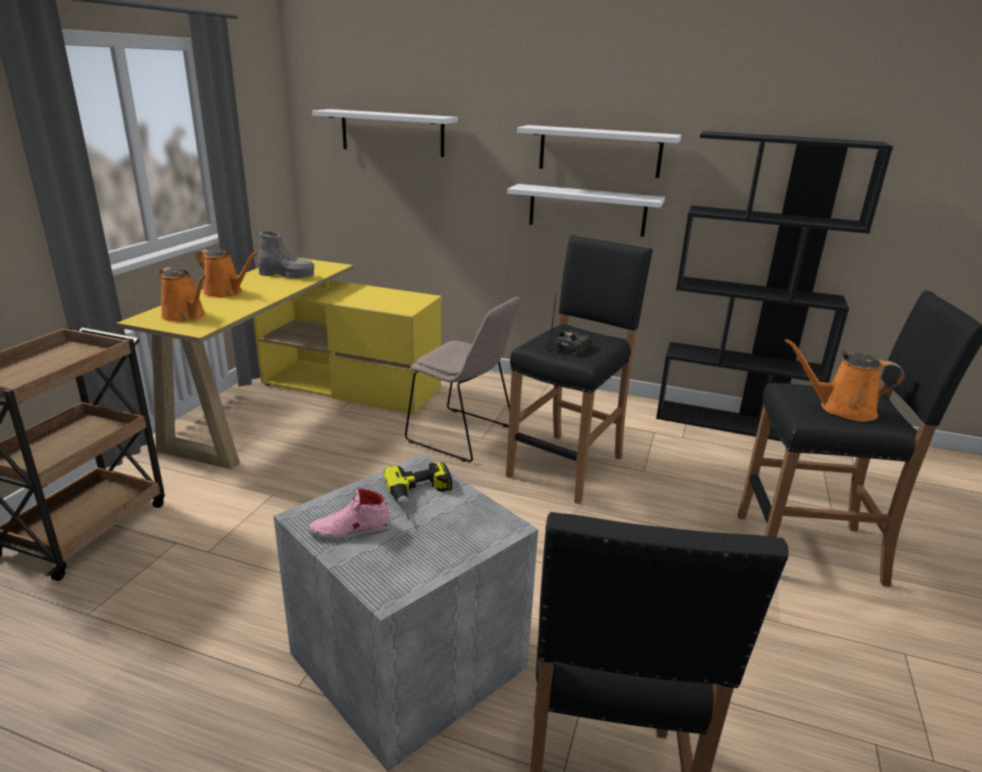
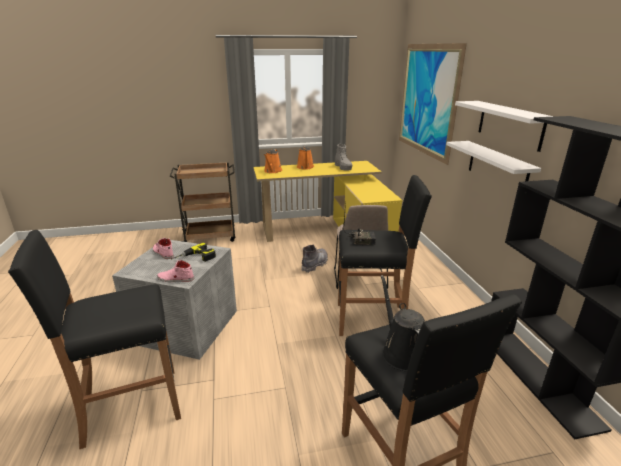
camera: 60 degrees right, 0 degrees up
white shelf [312,109,458,157] -> picture [399,43,467,165]
orange watering can [785,339,905,421] -> black watering can [381,275,425,372]
none -> pink shoe [157,260,194,282]
none -> grey boot [301,245,328,273]

